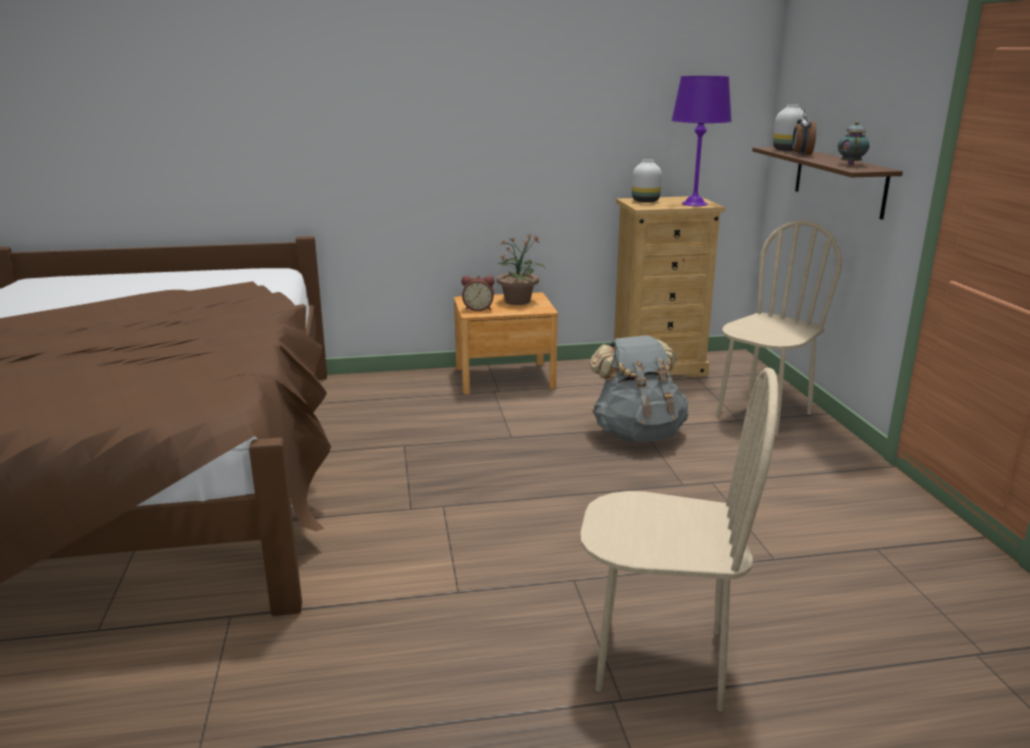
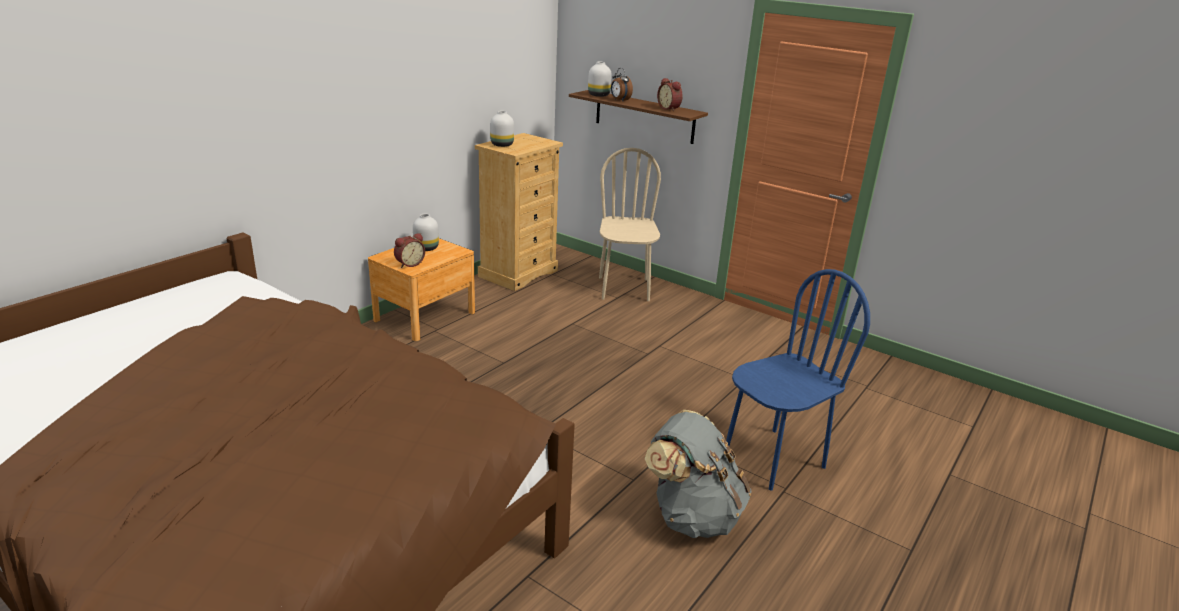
camera: 45 degrees left, 5 degrees up
potted plant [497,233,545,305] -> white vase [413,214,439,251]
beige chair [581,368,779,712] -> blue chair [726,269,870,491]
grey backpack [589,335,689,442] -> grey backpack moved to [645,410,751,538]
purple table lamp [672,76,732,206] -> none
teapot [838,122,870,165] -> alarm clock [657,78,683,111]

